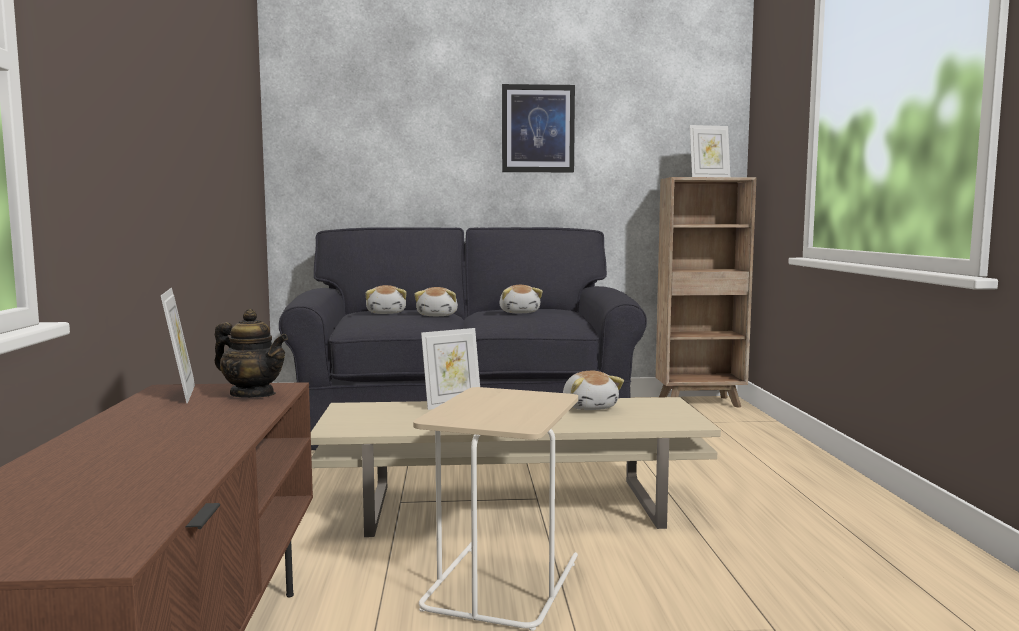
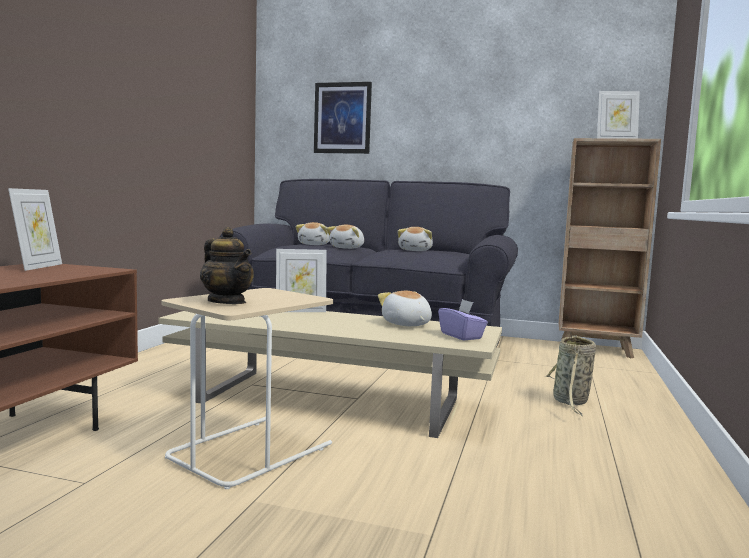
camera: 20 degrees right, 0 degrees up
teapot [215,309,288,398] -> teapot moved to [200,227,254,304]
picture [502,84,575,172] -> picture moved to [314,82,372,154]
plush toy [563,371,624,410] -> plush toy turned 150 degrees clockwise [378,291,432,326]
none -> purple tissue box [438,299,488,340]
none -> basket [545,335,596,416]

